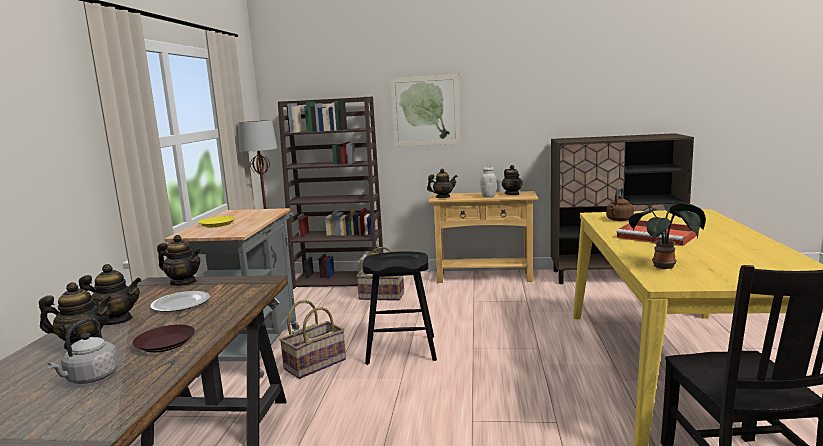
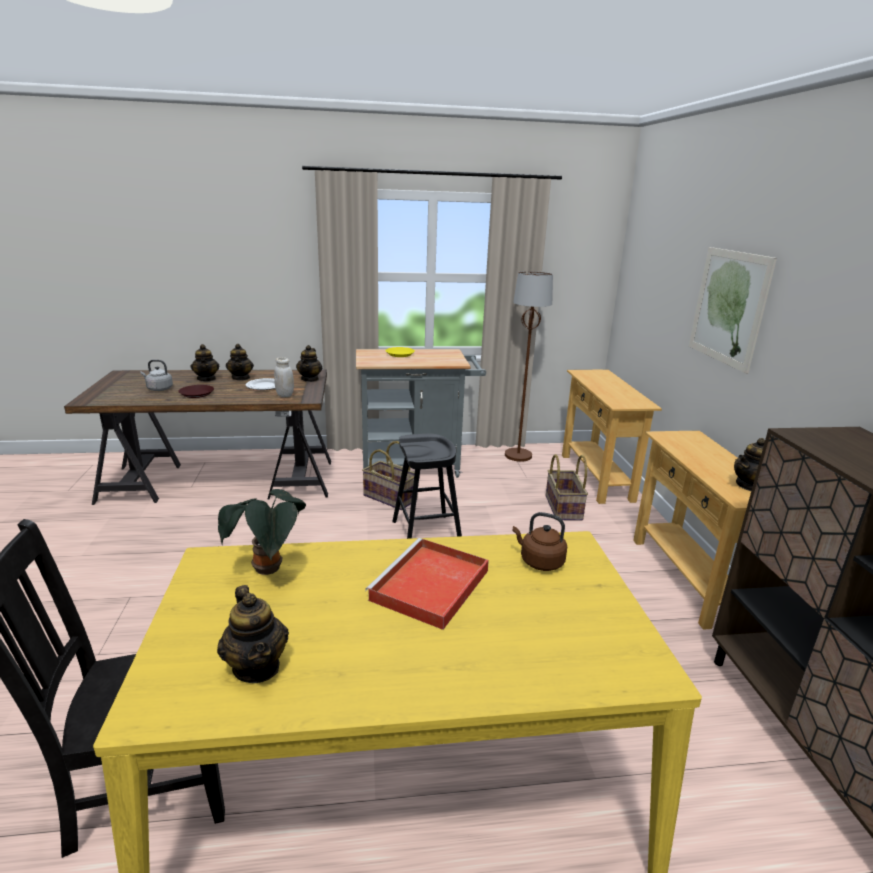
camera: 75 degrees right, 10 degrees up
brown bookcase [278,97,383,289] -> beige console table [562,369,662,504]
teapot [427,168,458,198] -> teapot moved to [217,585,289,683]
white jar [481,167,497,198] -> white jar moved to [274,357,294,397]

